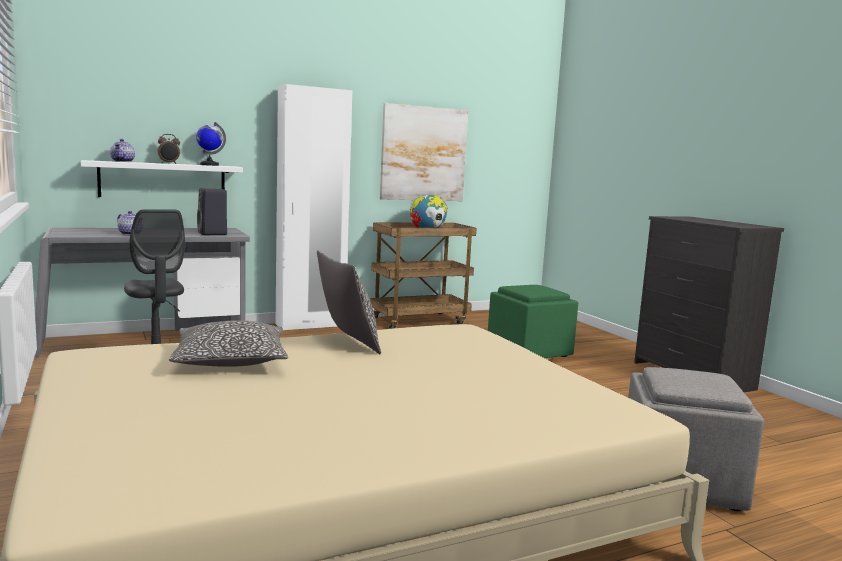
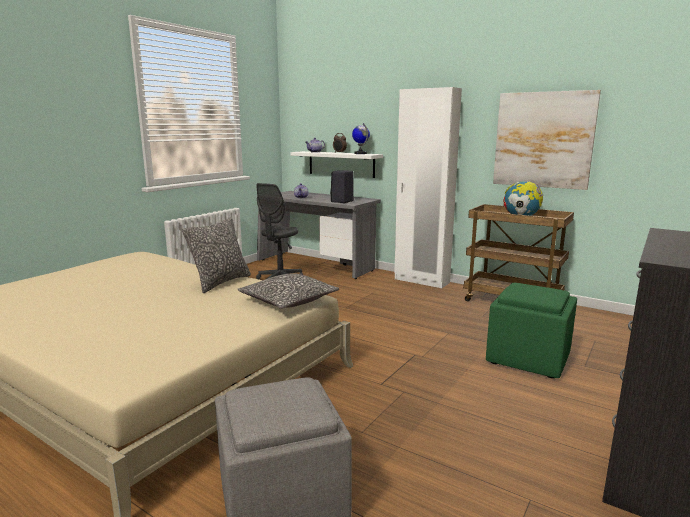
camera: 60 degrees right, 5 degrees up
pillow [169,320,288,367] -> pillow moved to [238,273,339,309]

